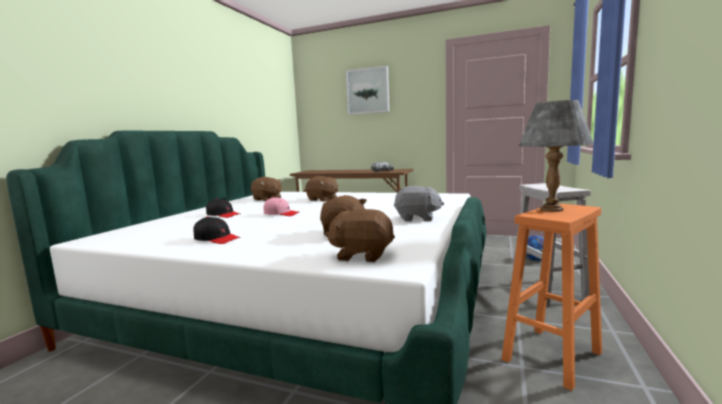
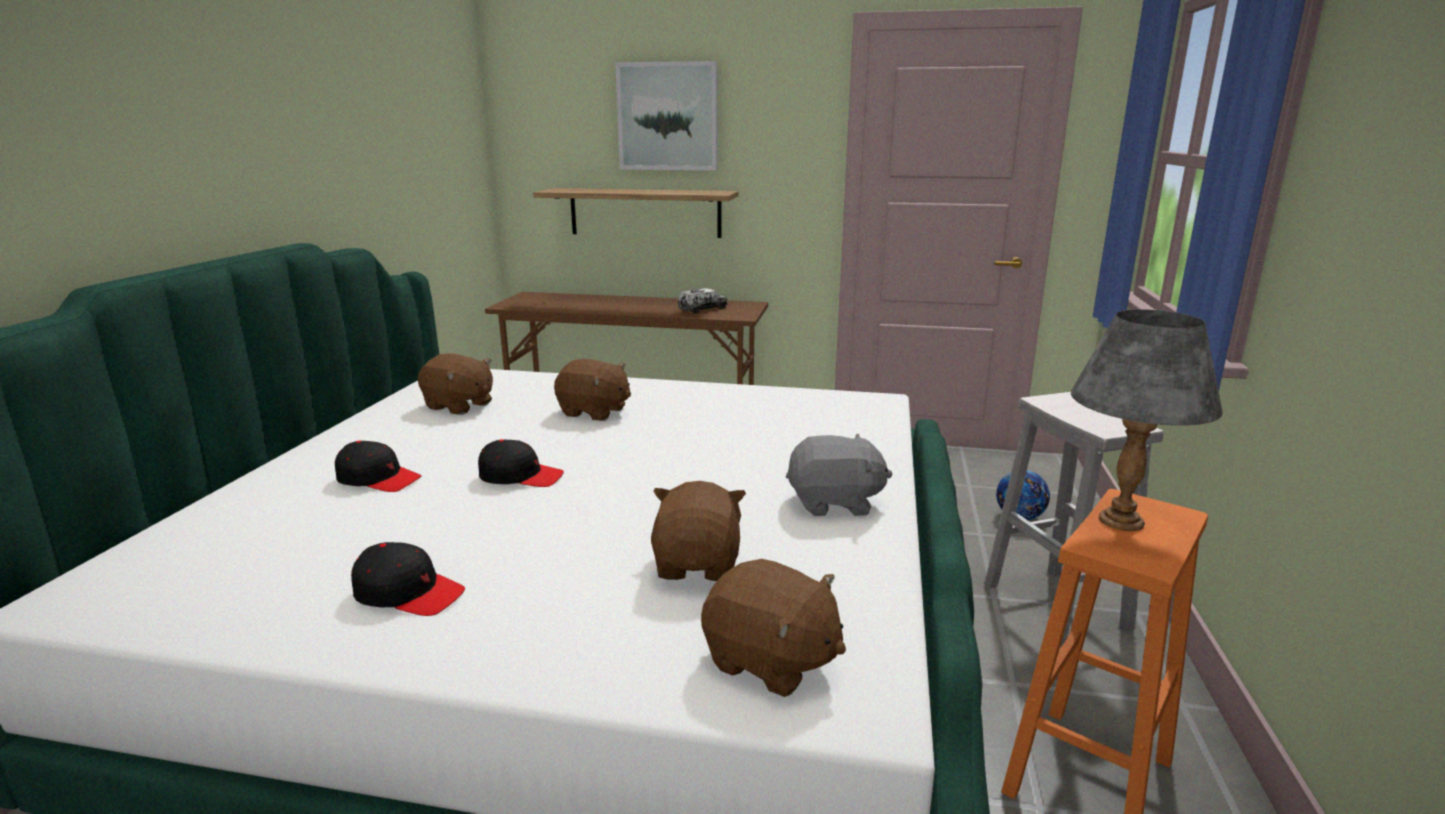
camera: 10 degrees left, 10 degrees up
pink cap [264,197,300,216] -> black cap [478,439,564,487]
brown plush toy [325,209,395,262] -> brown plush toy turned 150 degrees counterclockwise [701,559,846,697]
none -> shelf [533,188,739,238]

